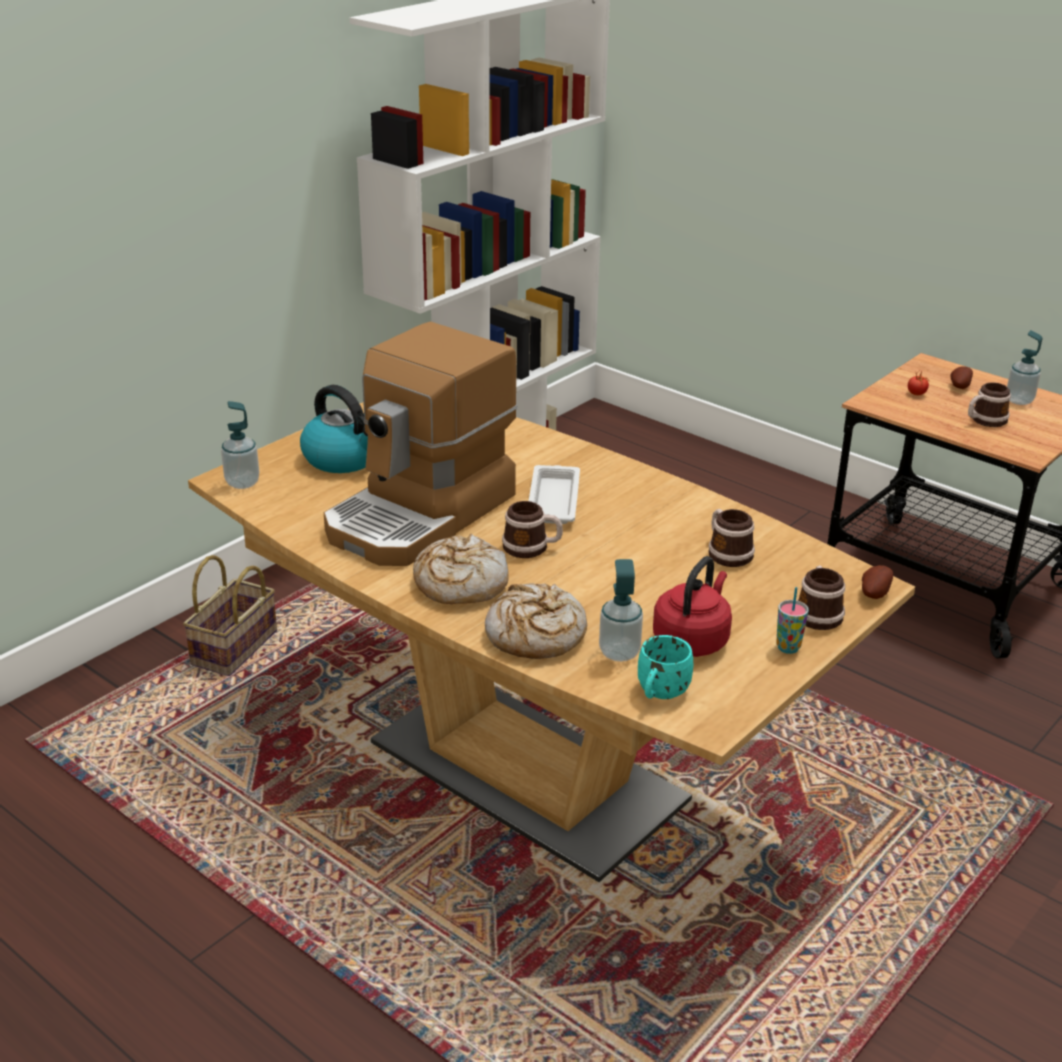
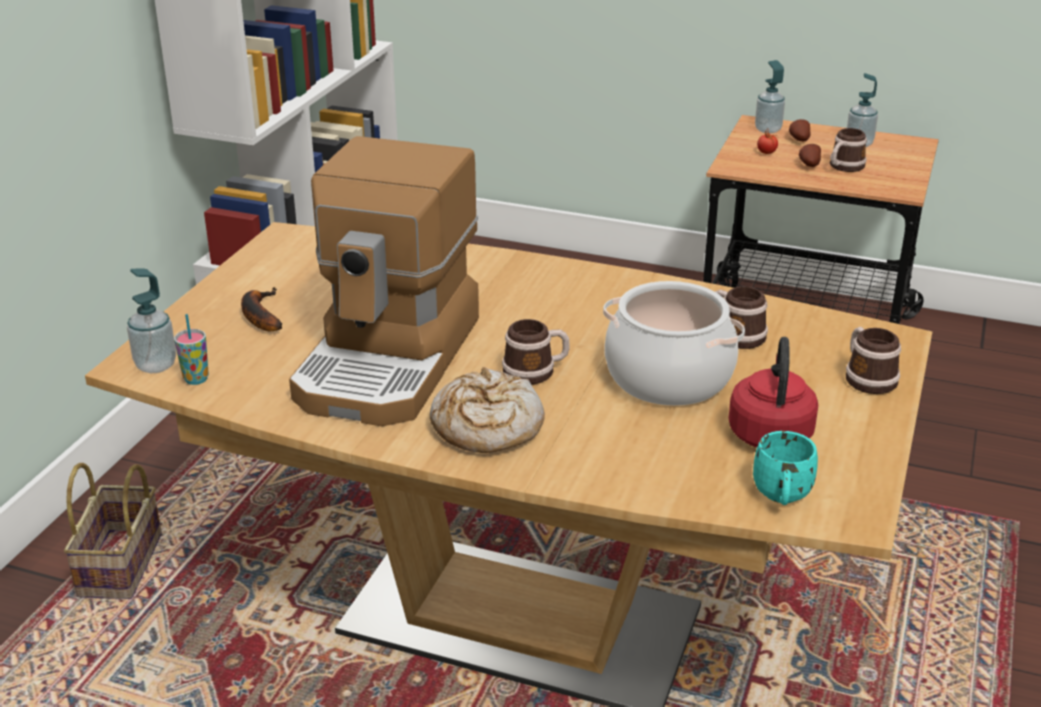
camera: 20 degrees left, 0 degrees up
kettle [300,385,368,473] -> banana [241,287,282,331]
bread [485,584,587,659] -> none
white tray [529,465,580,524] -> none
soap dispenser [599,559,643,662] -> soap dispenser moved to [755,60,785,133]
cup [776,587,809,654] -> cup moved to [174,314,209,385]
potato [862,565,893,599] -> potato moved to [799,144,821,167]
none -> cooking pot [603,281,745,406]

